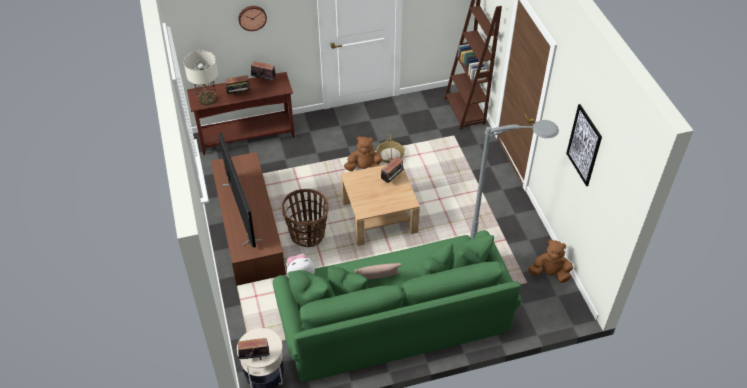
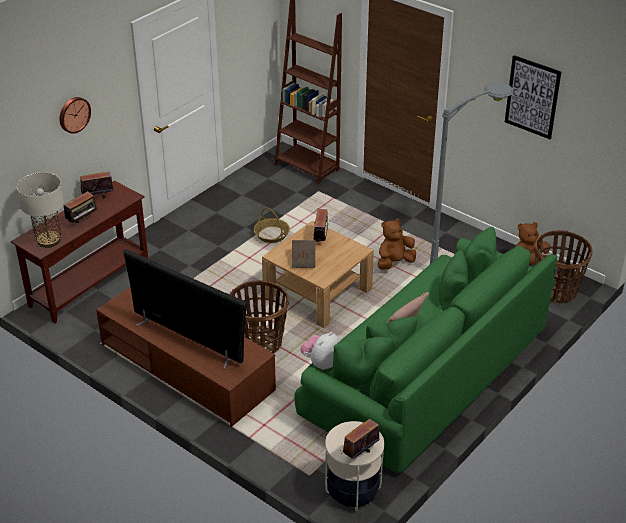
camera: 35 degrees left, 10 degrees down
brown plush toy [344,136,382,171] -> brown plush toy moved to [378,219,416,270]
none -> brown book [292,240,315,268]
none -> basket [535,230,593,304]

